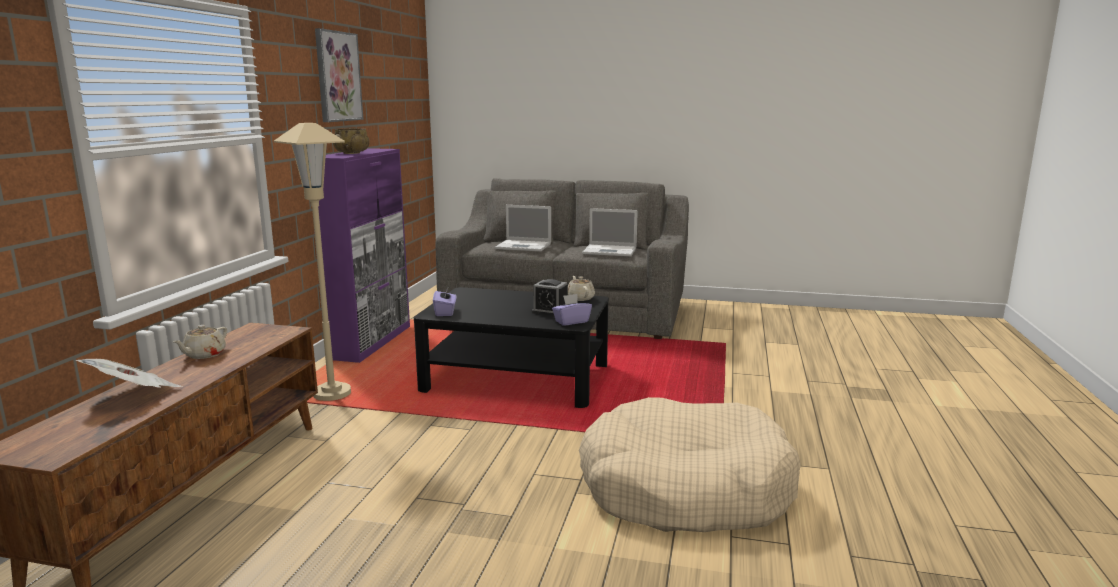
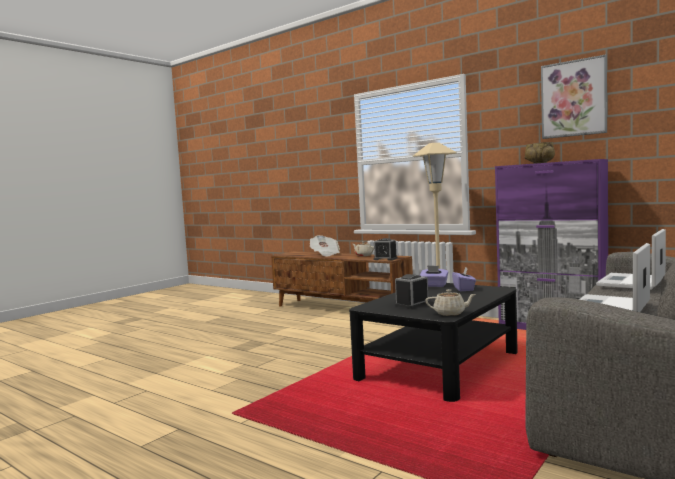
camera: 115 degrees right, 10 degrees down
purple tissue box [552,294,592,326] -> purple tissue box moved to [452,267,476,291]
beige dog bed [579,397,801,532] -> none
none -> alarm clock [373,238,397,260]

